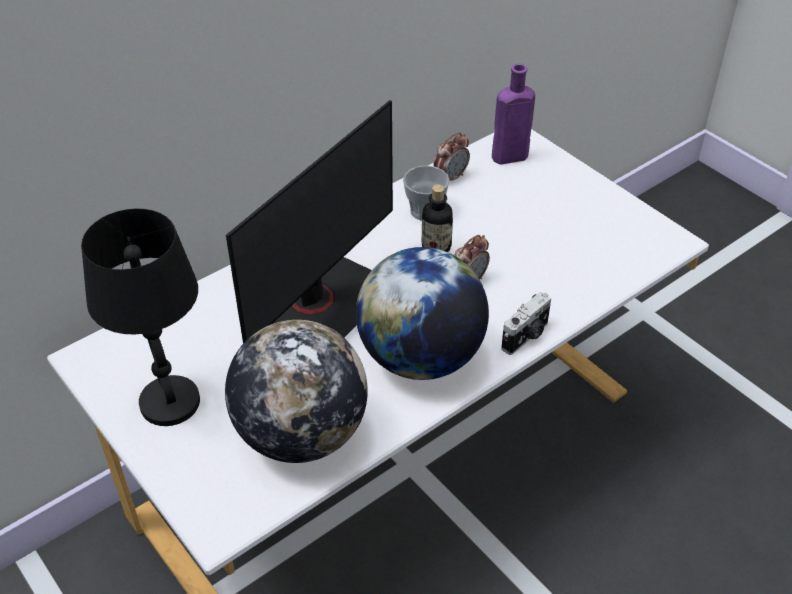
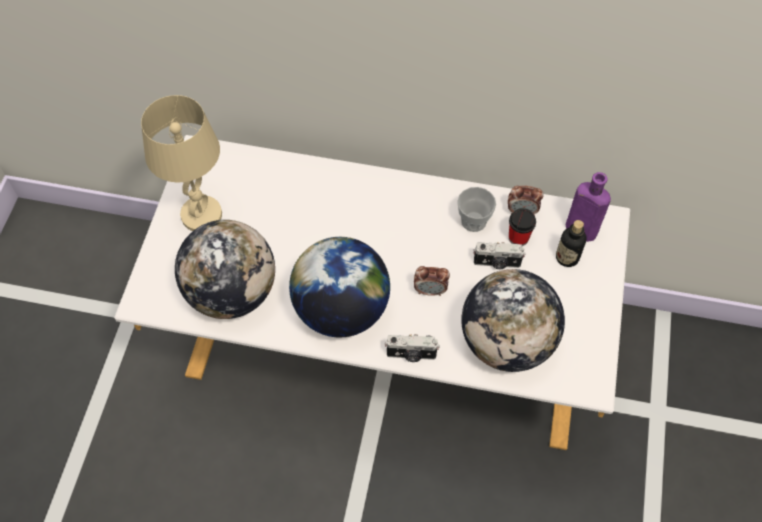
camera: 50 degrees right, 15 degrees up
black table lamp [81,208,200,426] -> beige table lamp [141,95,222,231]
monitor [226,100,393,343] -> none
bottle [422,184,453,252] -> bottle moved to [556,220,587,267]
none -> globe [461,269,565,372]
none -> camera [473,242,525,269]
none -> cup [509,208,536,246]

